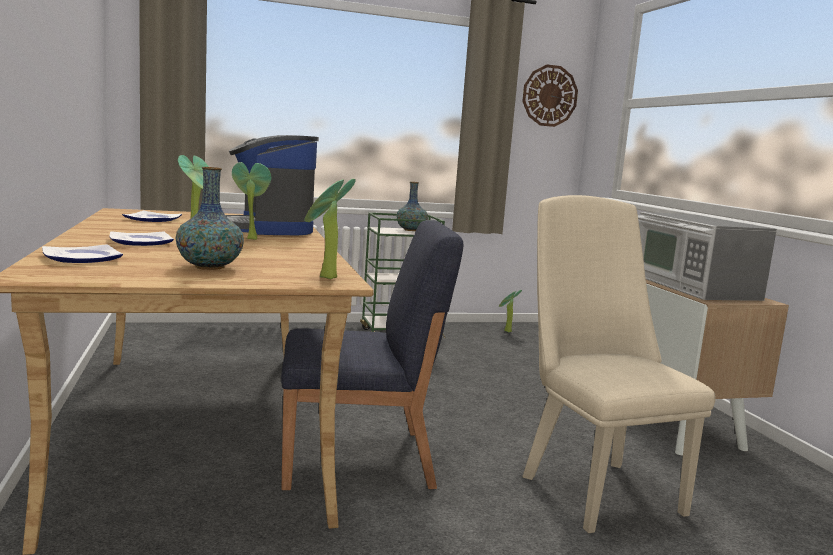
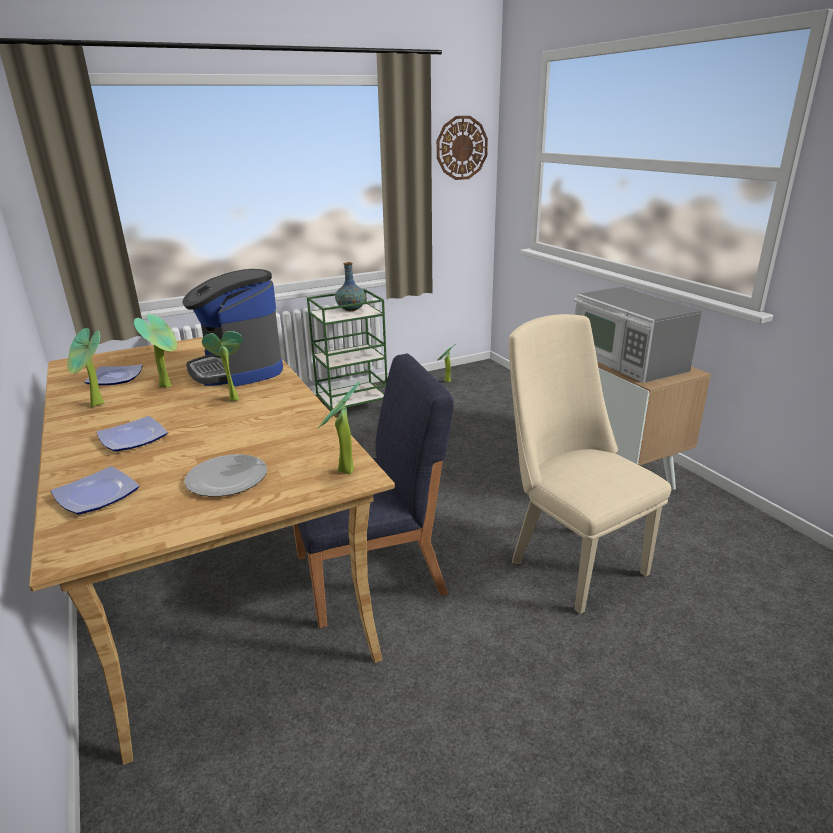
camera: 10 degrees left, 15 degrees up
vase [175,167,244,270] -> plate [184,454,267,497]
none -> potted plant [67,328,104,407]

